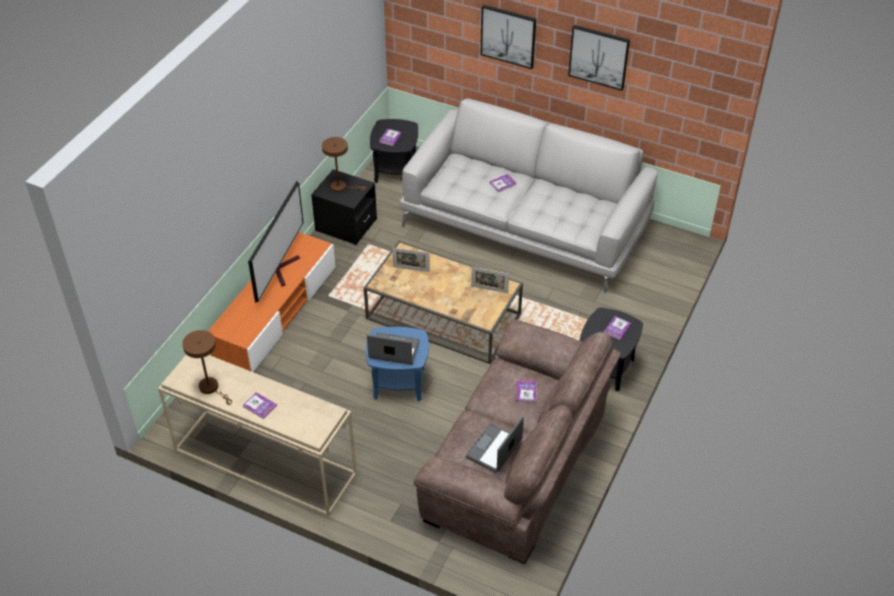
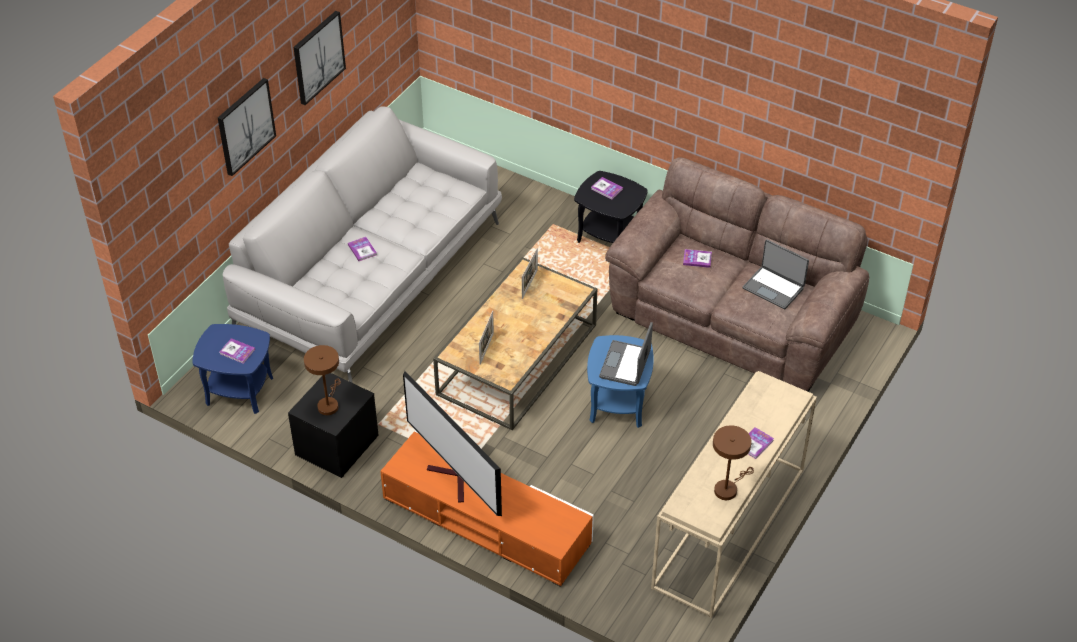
camera: 85 degrees left, 0 degrees up
television [248,181,304,303] -> television turned 150 degrees counterclockwise [403,371,502,516]
black side table [370,119,418,183] -> blue side table [192,324,273,414]

